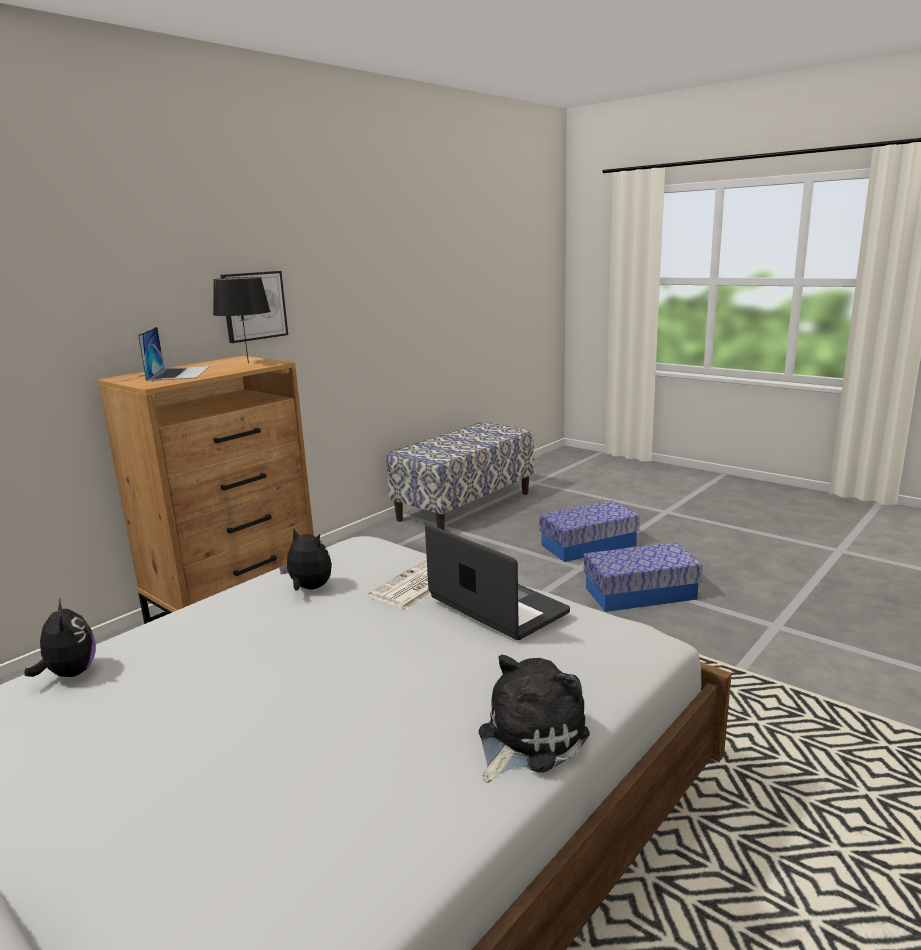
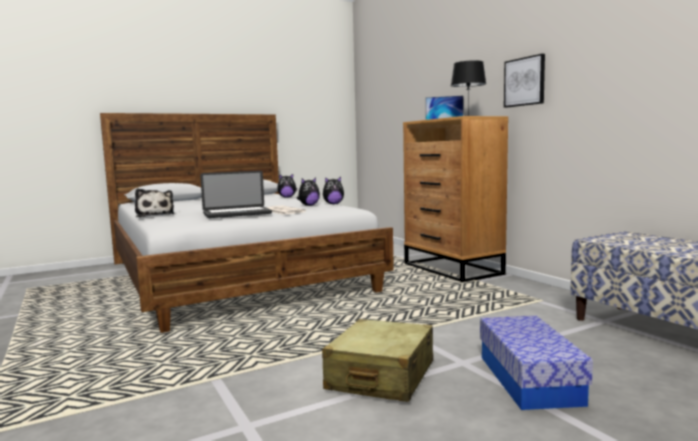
camera: 110 degrees right, 10 degrees down
storage box [584,542,703,612] -> beige suitcase [322,319,433,402]
none -> plush toy [323,177,344,204]

